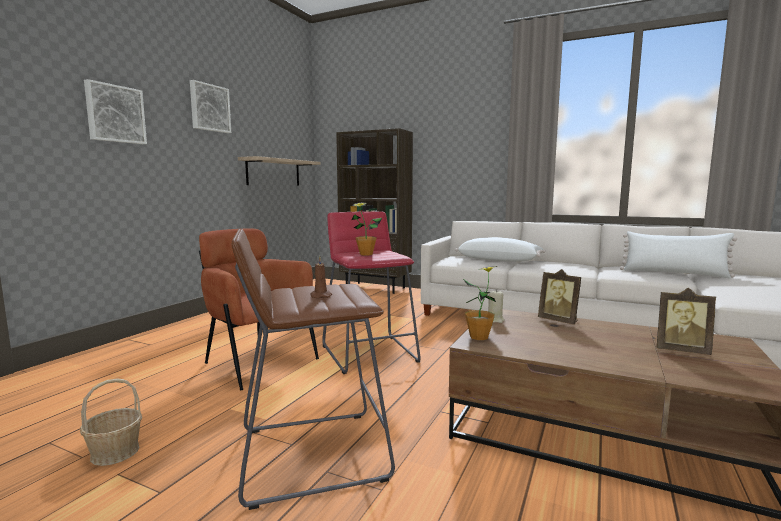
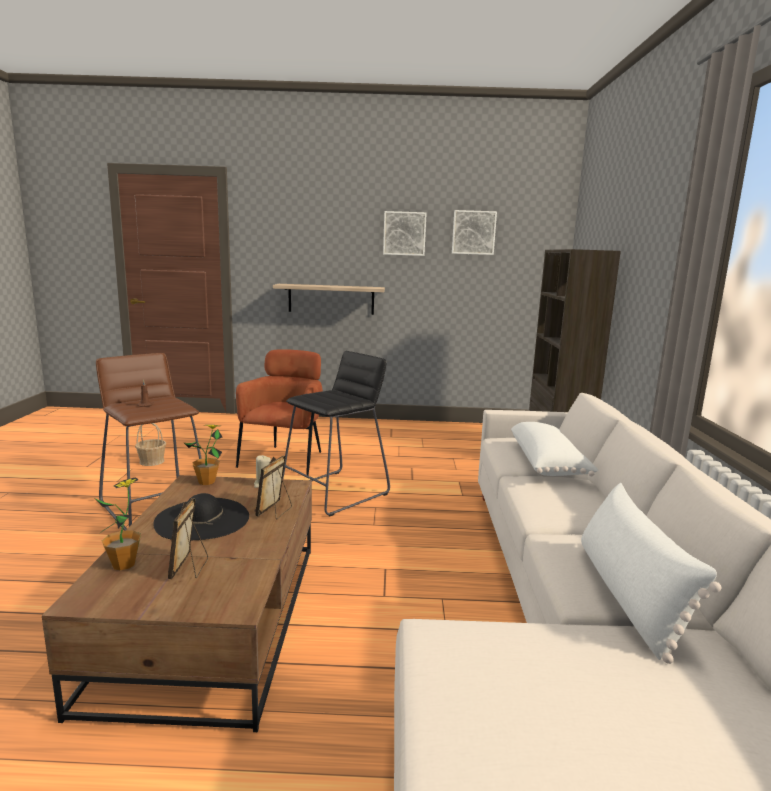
camera: 65 degrees right, 5 degrees up
picture [84,79,147,144] -> picture moved to [452,210,497,255]
shelf [238,156,321,185] -> shelf moved to [273,284,385,315]
red stool [322,211,421,374] -> black stool [282,351,390,516]
potted plant [351,202,382,256] -> potted plant moved to [96,477,141,570]
none -> black hat [153,493,249,540]

